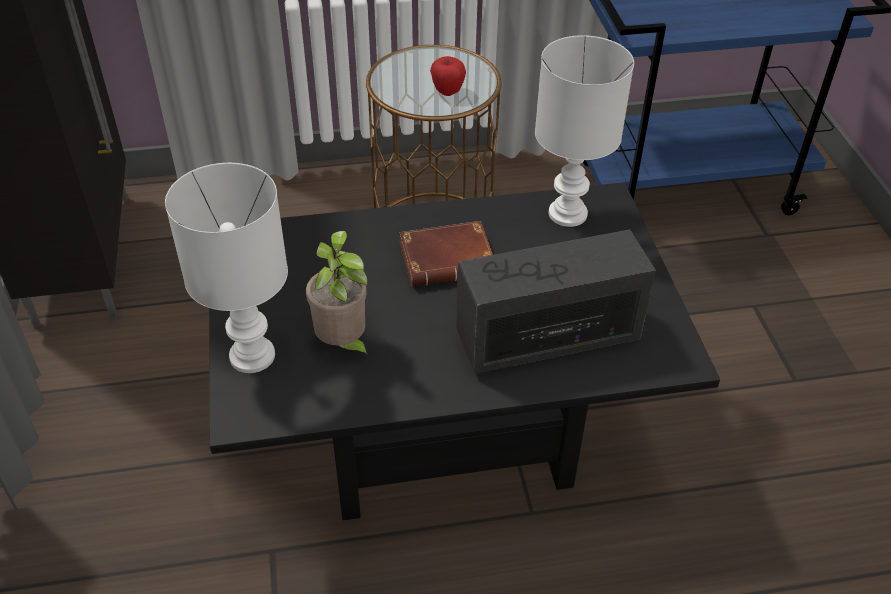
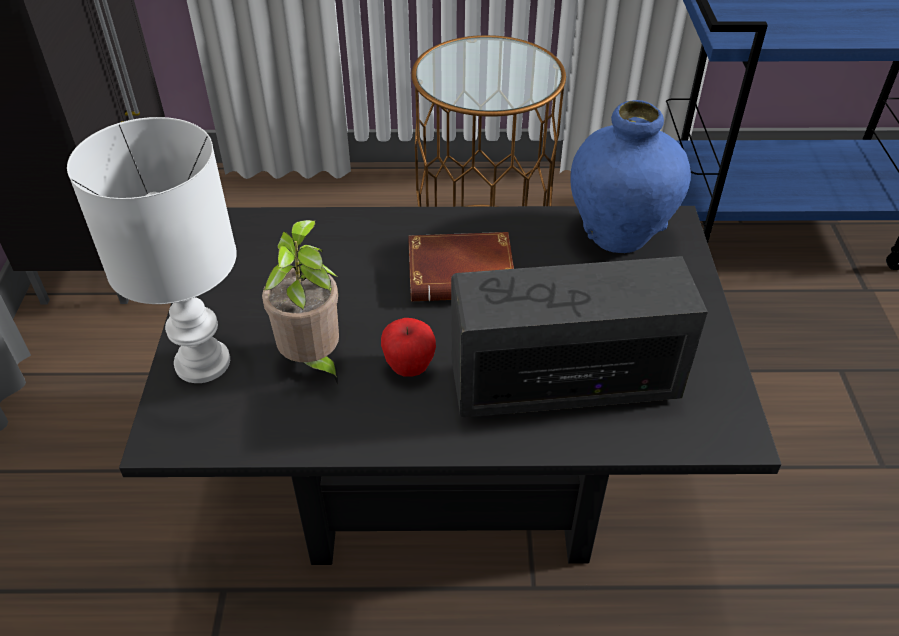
camera: 10 degrees right, 0 degrees up
apple [430,56,466,96] -> apple moved to [381,318,436,377]
white table lamp [535,35,634,227] -> blue vase [571,100,691,253]

